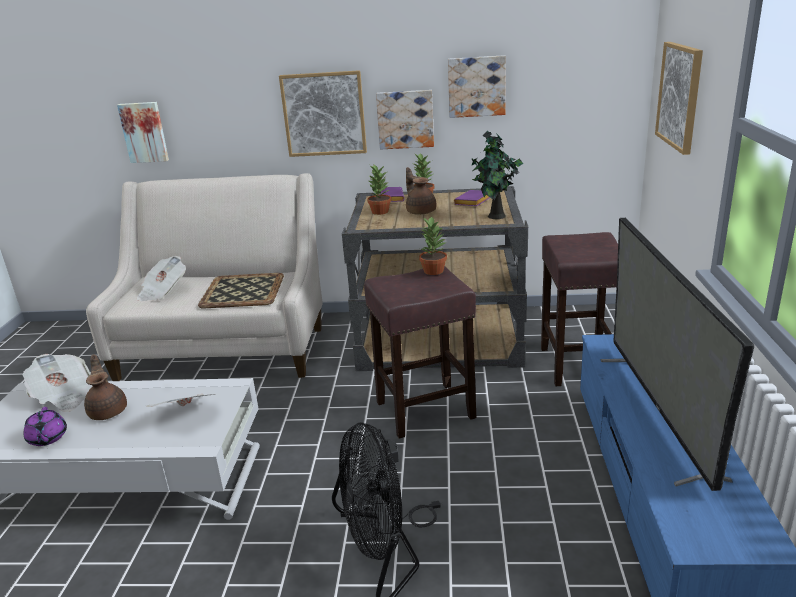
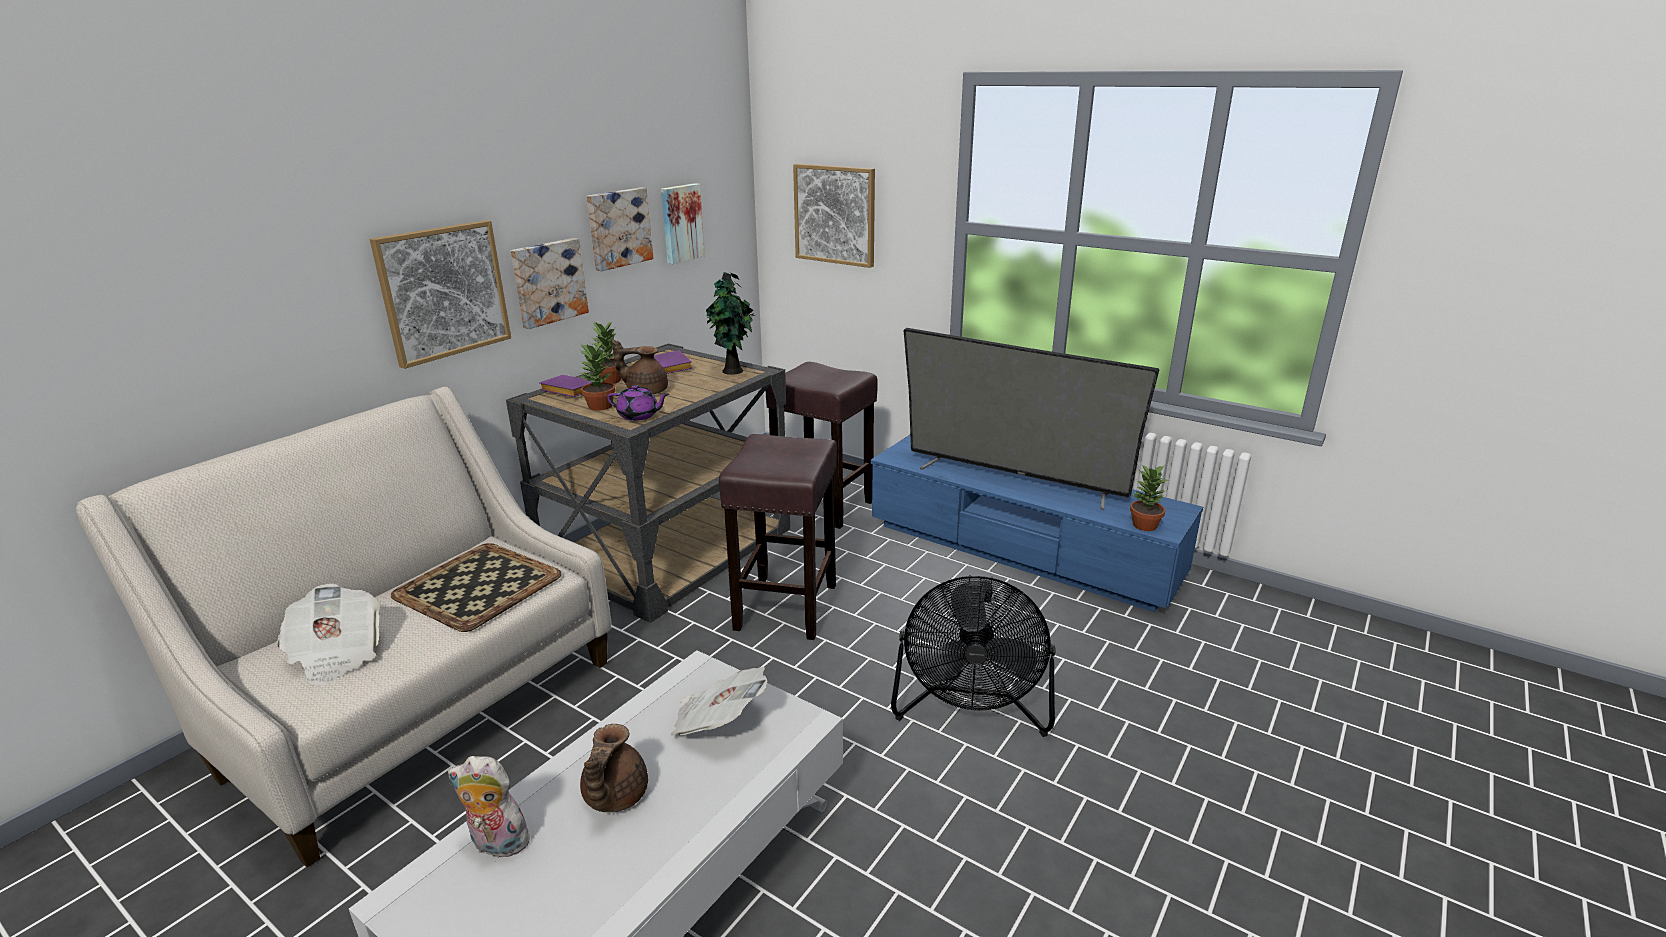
camera: 60 degrees left, 0 degrees up
newspaper [23,354,93,412] -> plush toy [448,756,530,858]
purple teapot [24,407,67,446] -> purple teapot moved to [607,385,669,421]
brown teapot [84,355,127,420] -> brown teapot turned 90 degrees counterclockwise [580,724,648,812]
picture [117,102,169,163] -> picture moved to [661,183,705,264]
potted plant [419,216,447,275] -> potted plant moved to [1130,465,1169,531]

